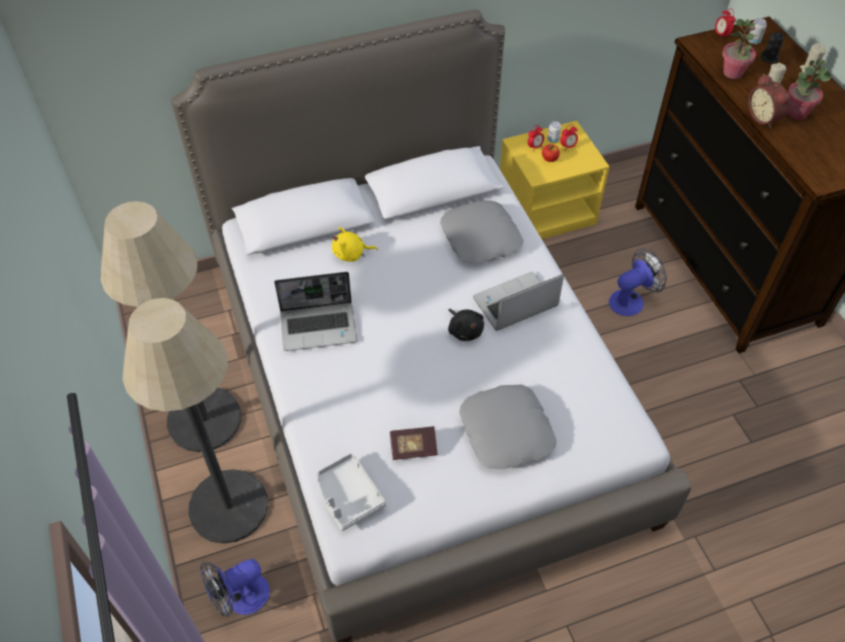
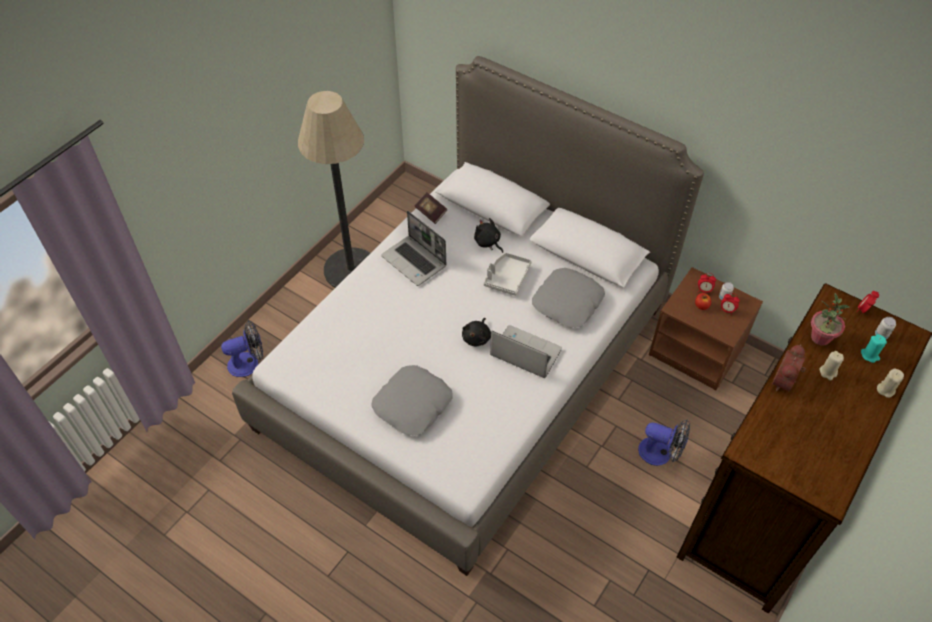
camera: 55 degrees right, 0 degrees up
floor lamp [122,298,268,544] -> none
fan [200,559,270,617] -> fan turned 135 degrees clockwise [221,320,263,377]
grey tray [317,453,386,531] -> grey tray moved to [484,253,532,296]
yellow plush toy [332,227,378,262] -> black plush toy [474,218,503,253]
book [390,426,437,460] -> book moved to [415,192,447,224]
yellow nightstand [500,121,609,239] -> brown nightstand [649,267,763,390]
black candle [761,32,784,63] -> turquoise candle [861,334,887,363]
potted plant [788,59,832,120] -> none

